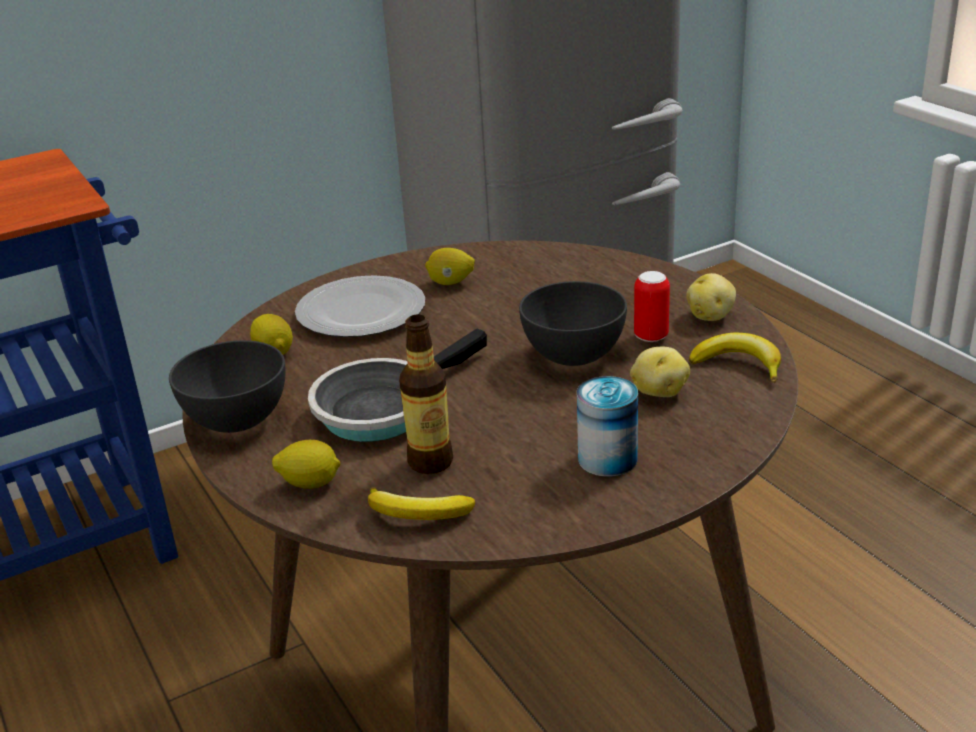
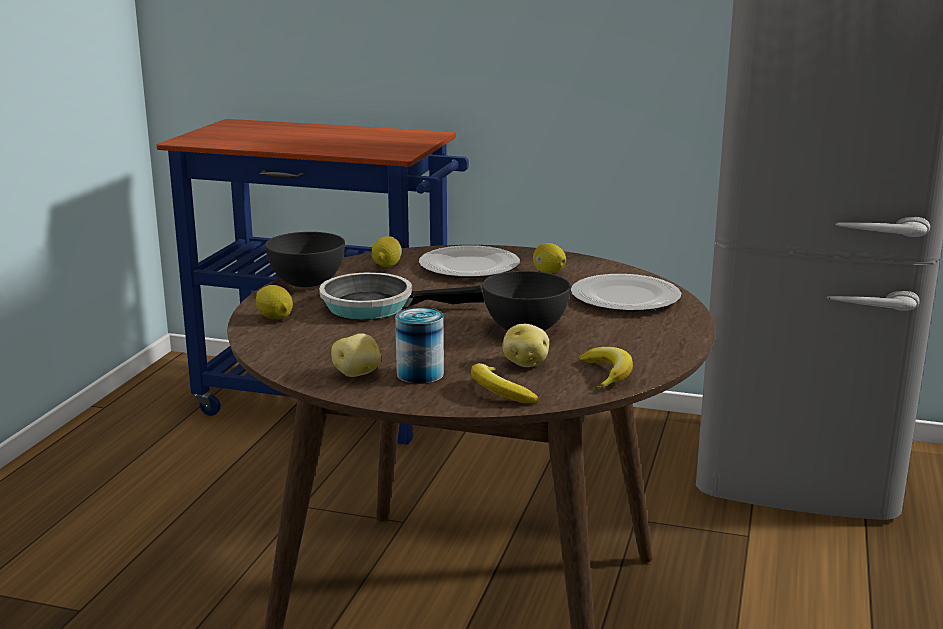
camera: 45 degrees right, 10 degrees down
banana [368,487,475,520] -> banana moved to [471,363,538,403]
bottle [399,315,453,474] -> none
can [634,271,670,342] -> none
potato [686,273,736,321] -> potato moved to [331,333,381,377]
none -> plate [571,274,681,311]

